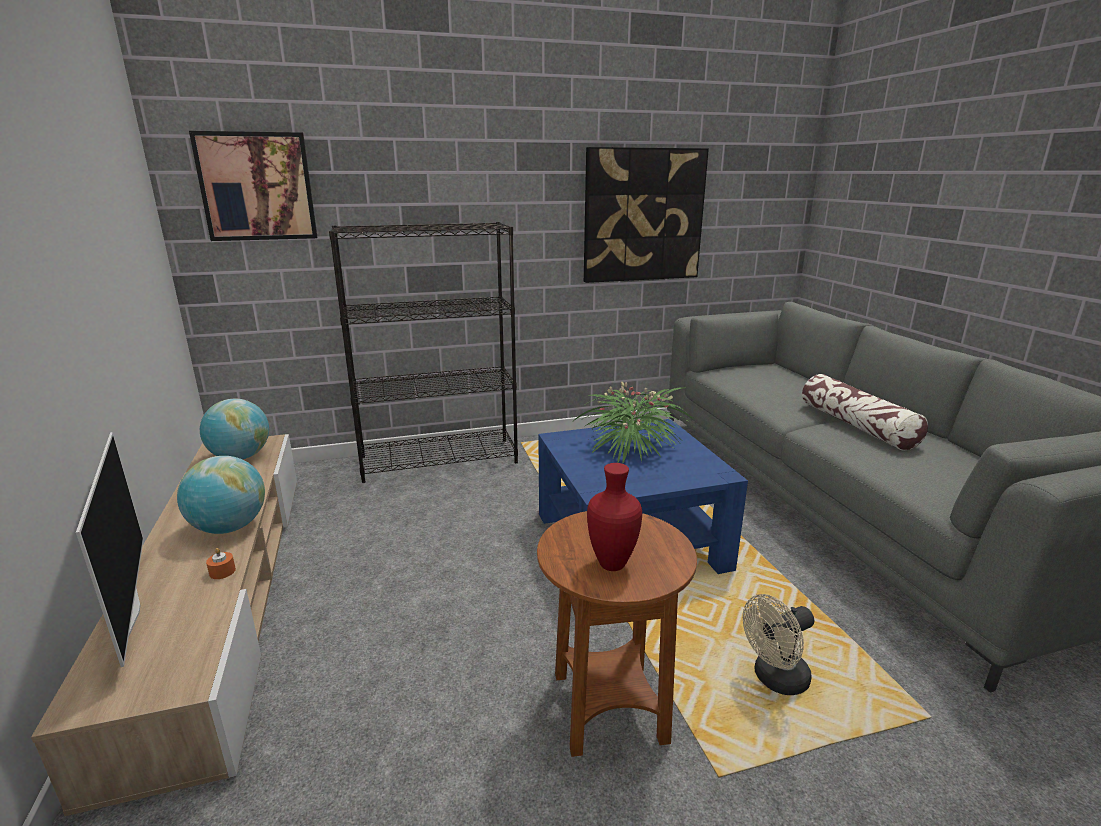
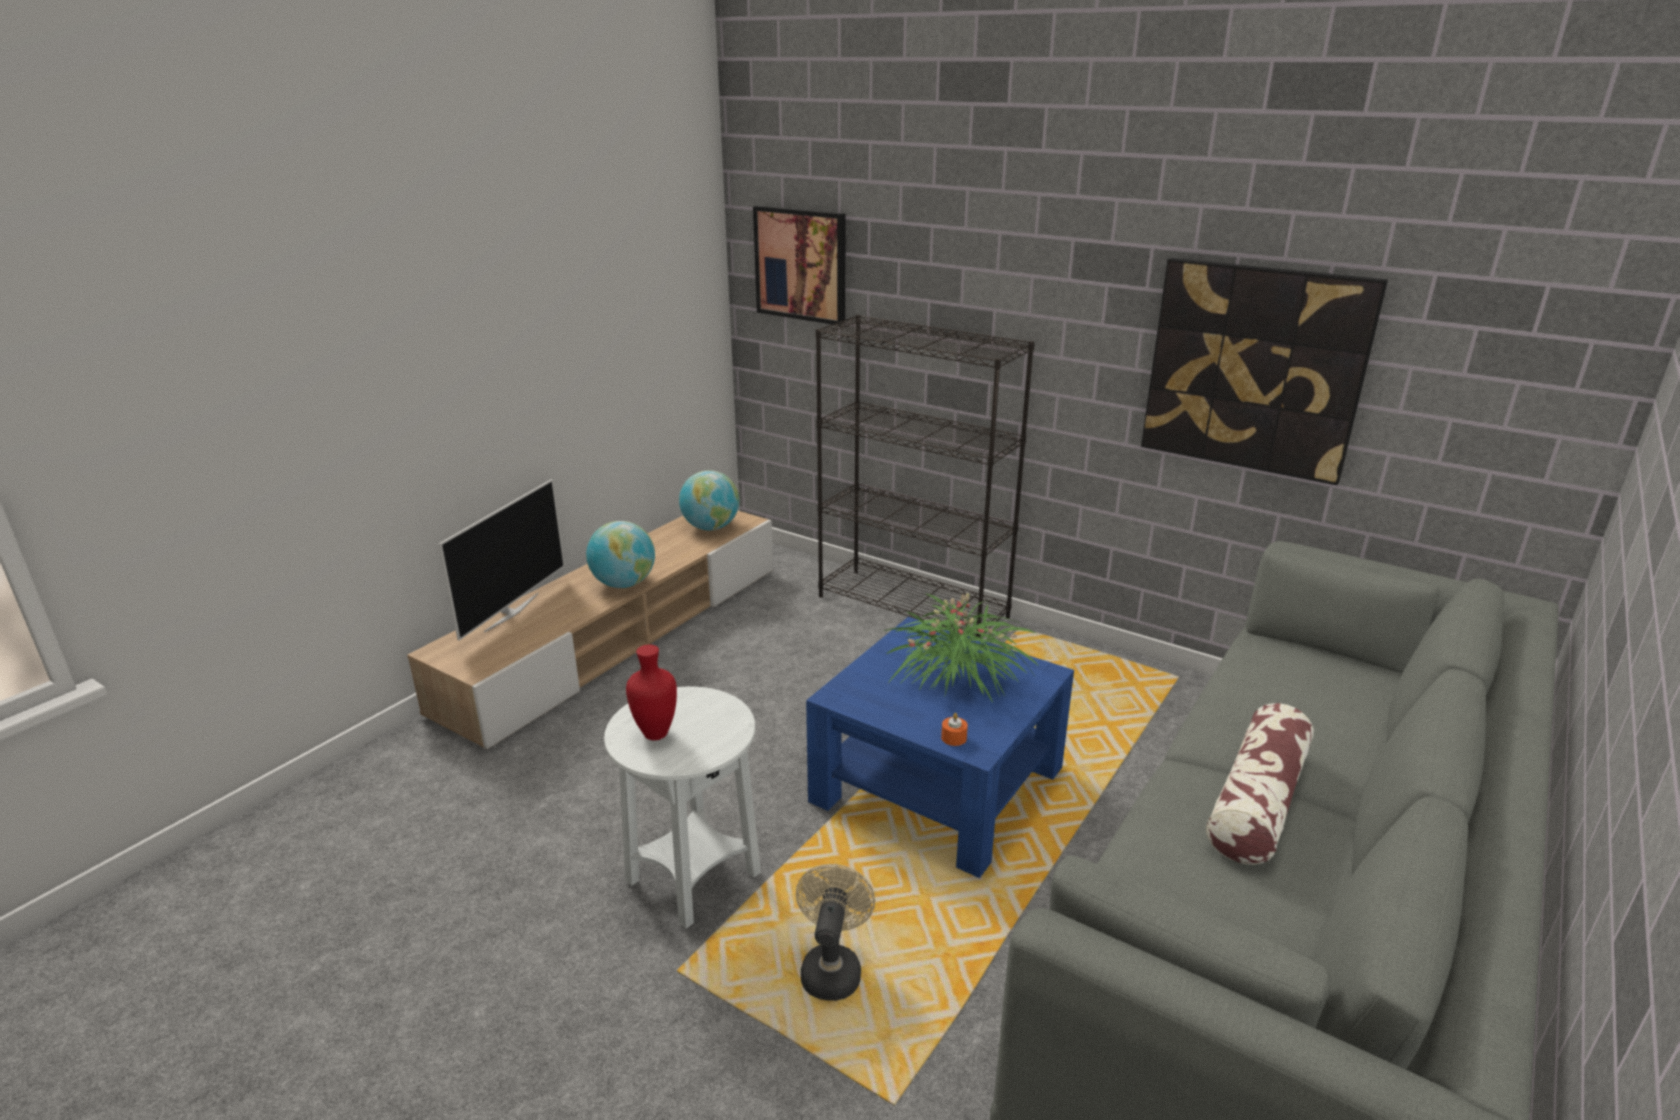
camera: 50 degrees right, 5 degrees up
orange candle [206,548,236,579] -> orange candle moved to [941,713,968,746]
brown side table [537,511,697,757] -> white side table [604,687,761,929]
beige fan [743,594,814,695] -> beige fan turned 75 degrees clockwise [796,864,875,1001]

